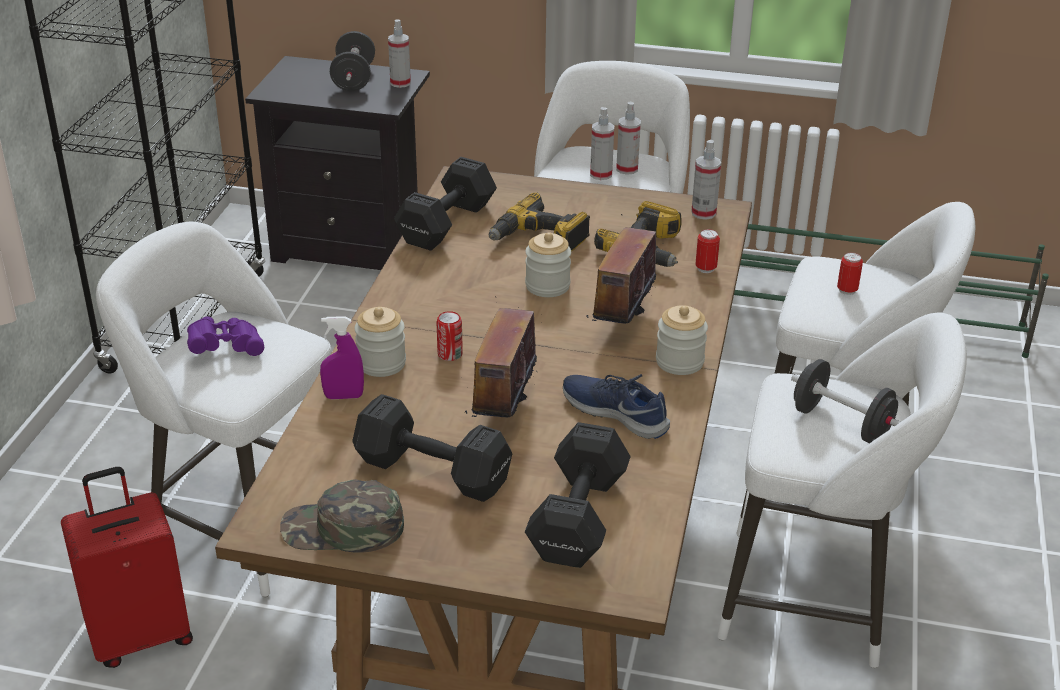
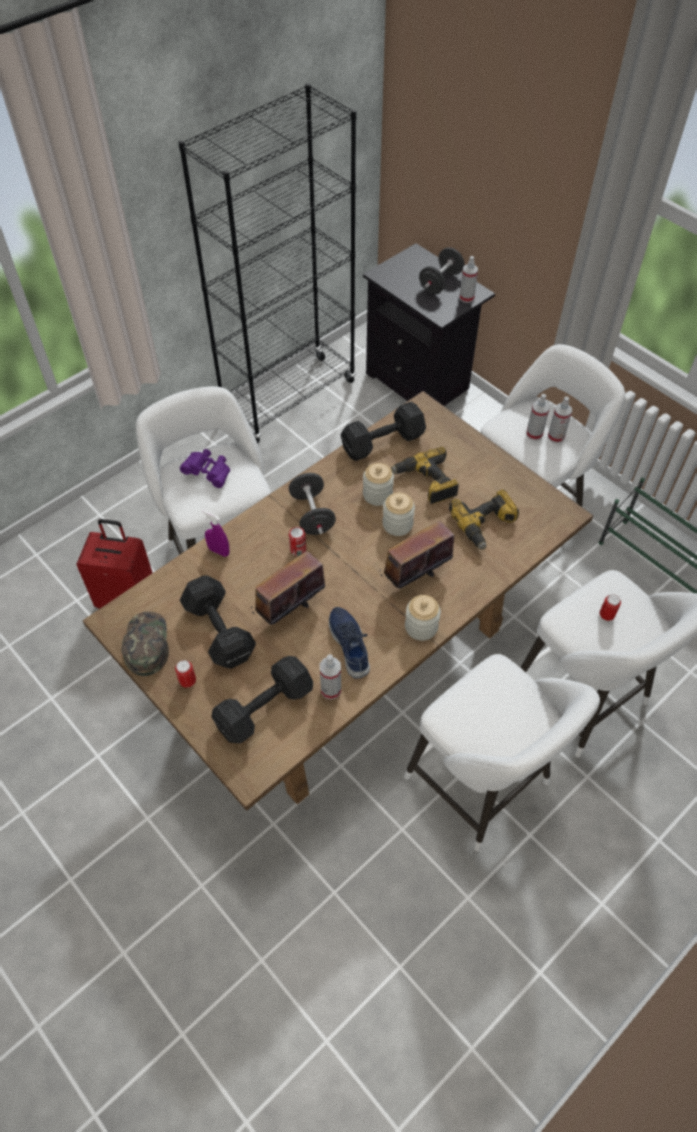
camera: 35 degrees right, 20 degrees up
green cap [280,479,404,553] -> green cap turned 45 degrees clockwise [121,611,169,676]
jar [354,307,406,377] -> jar moved to [363,463,394,506]
spray bottle [691,140,721,220] -> spray bottle moved to [320,654,341,700]
can [696,229,720,273] -> can moved to [175,660,196,688]
black dumbbell [791,359,900,443] -> black dumbbell moved to [289,473,336,535]

